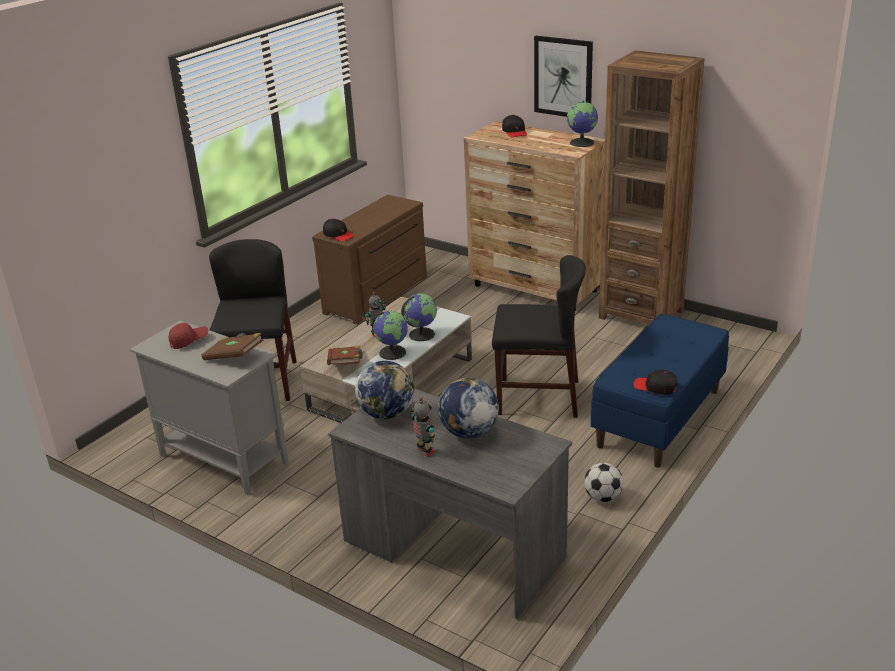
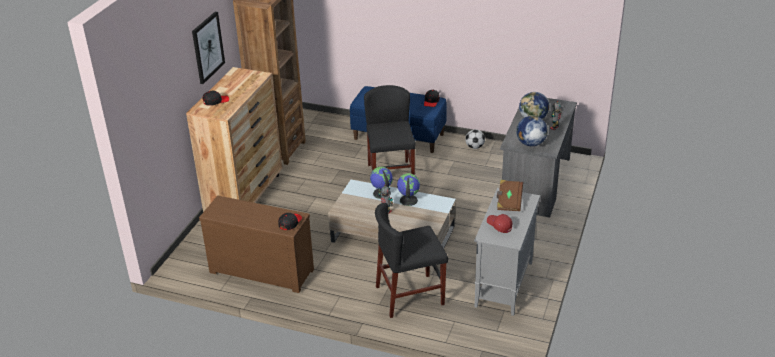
camera: 105 degrees left, 5 degrees up
brown book [327,345,363,365] -> none
globe [567,101,598,147] -> none

